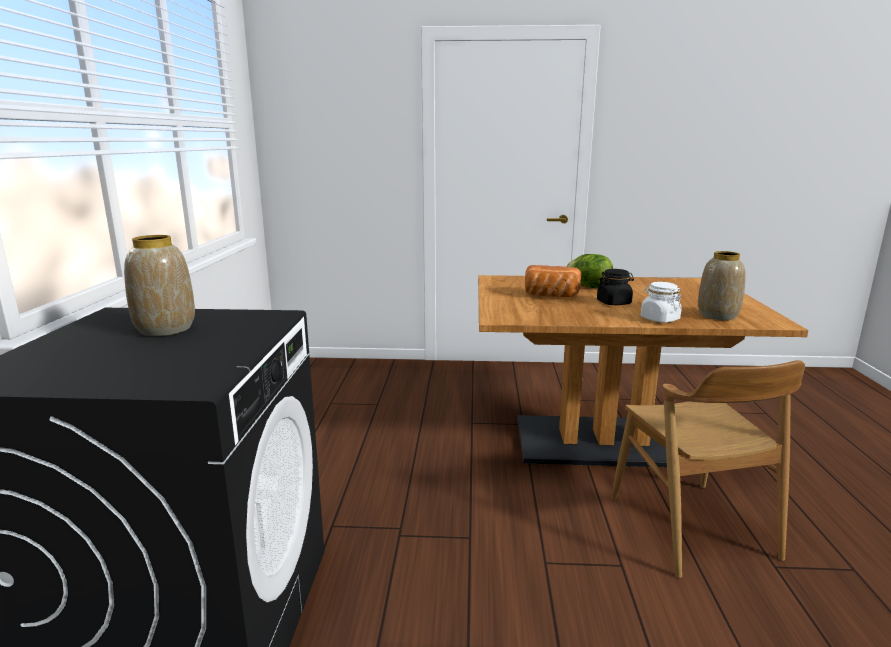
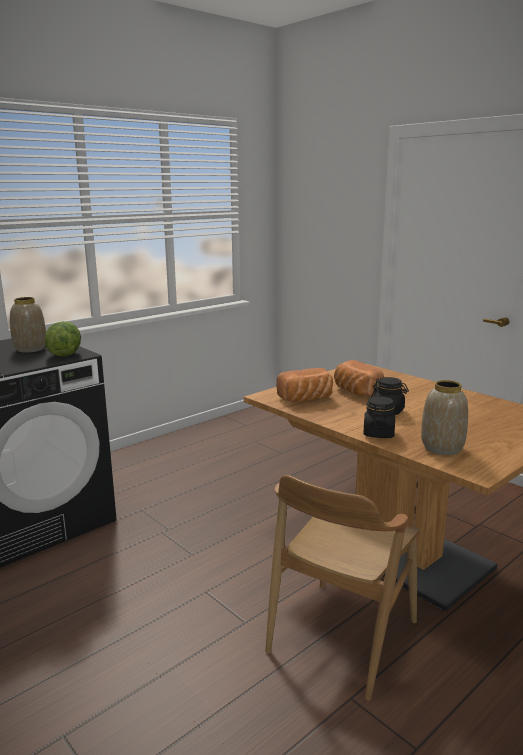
camera: 45 degrees right, 0 degrees up
lettuce [567,254,613,288] -> lettuce moved to [45,321,81,357]
white jar [641,282,682,323] -> black jar [363,396,395,438]
none -> bread [276,368,333,402]

